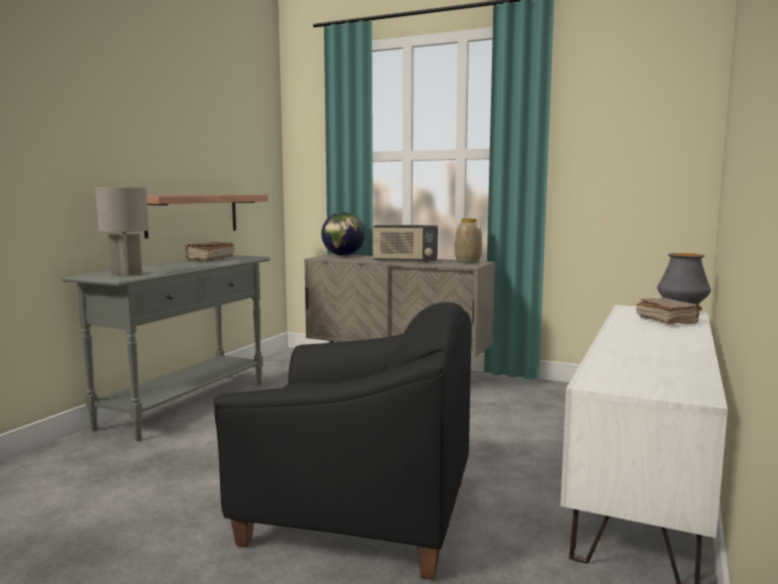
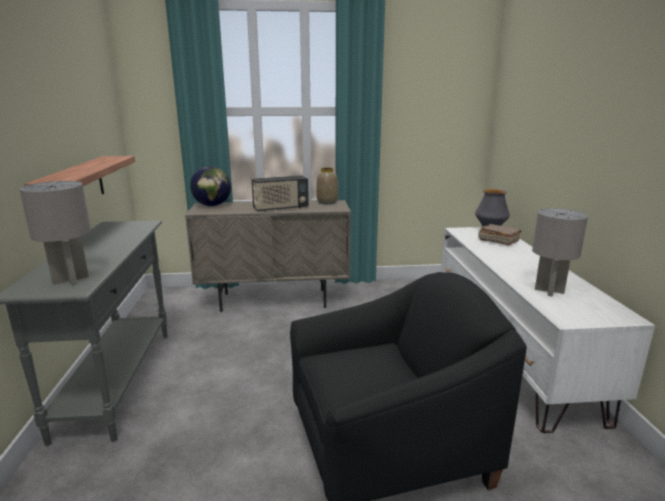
camera: 30 degrees left, 10 degrees up
brown book [186,241,235,261] -> none
none -> grey table lamp [532,208,588,297]

